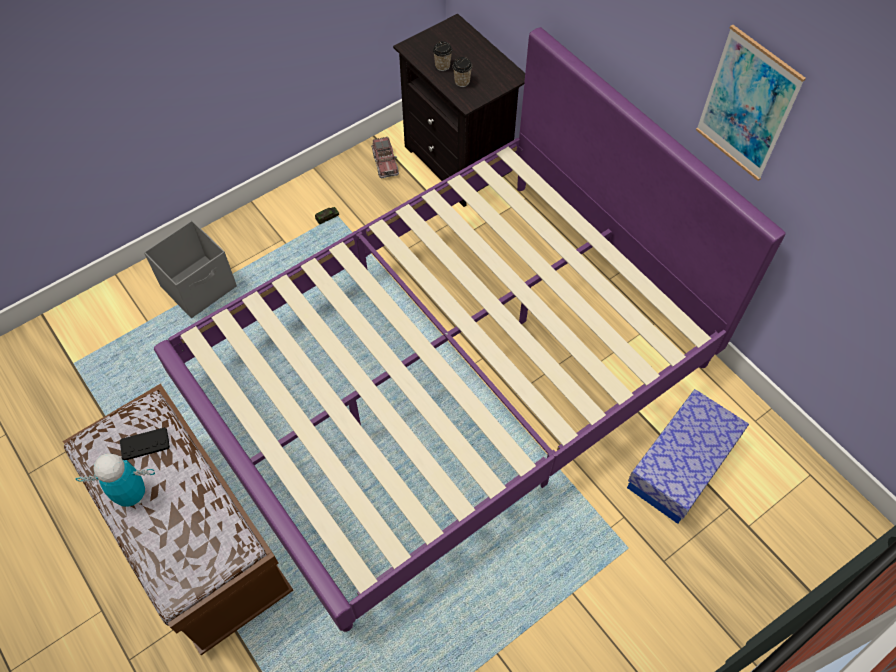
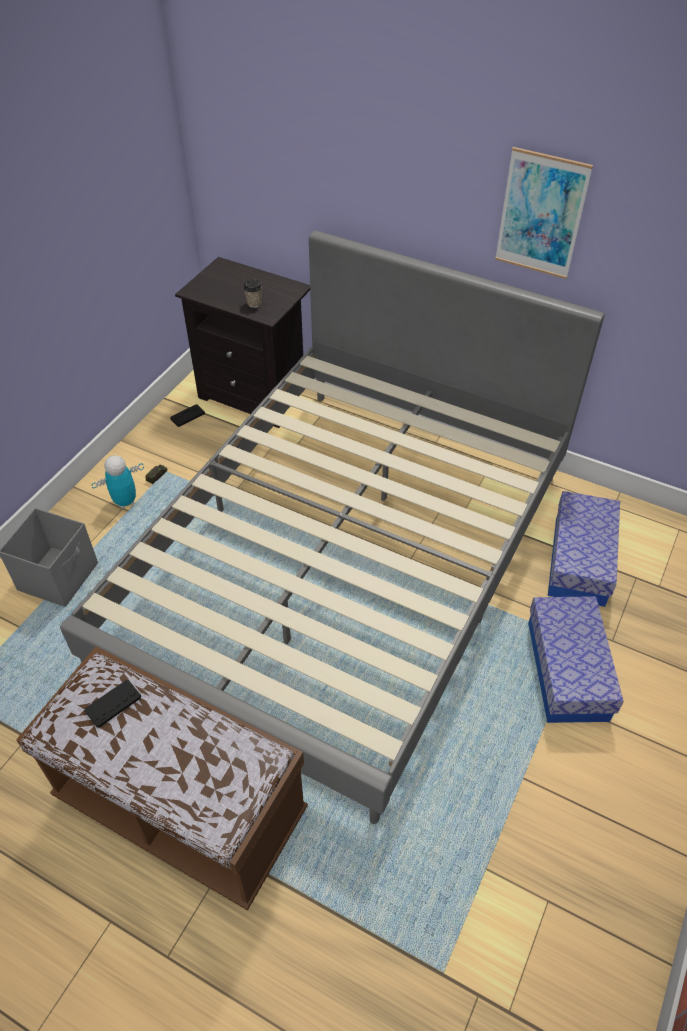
camera: 25 degrees left, 10 degrees down
toy robot [76,453,155,507] -> toy robot moved to [91,455,144,509]
purple bed [154,27,786,632] -> grey bed [60,230,605,824]
toy truck [371,137,399,179] -> black game controller [170,404,205,427]
cup [433,41,452,71] -> none
none -> storage box [528,596,624,723]

